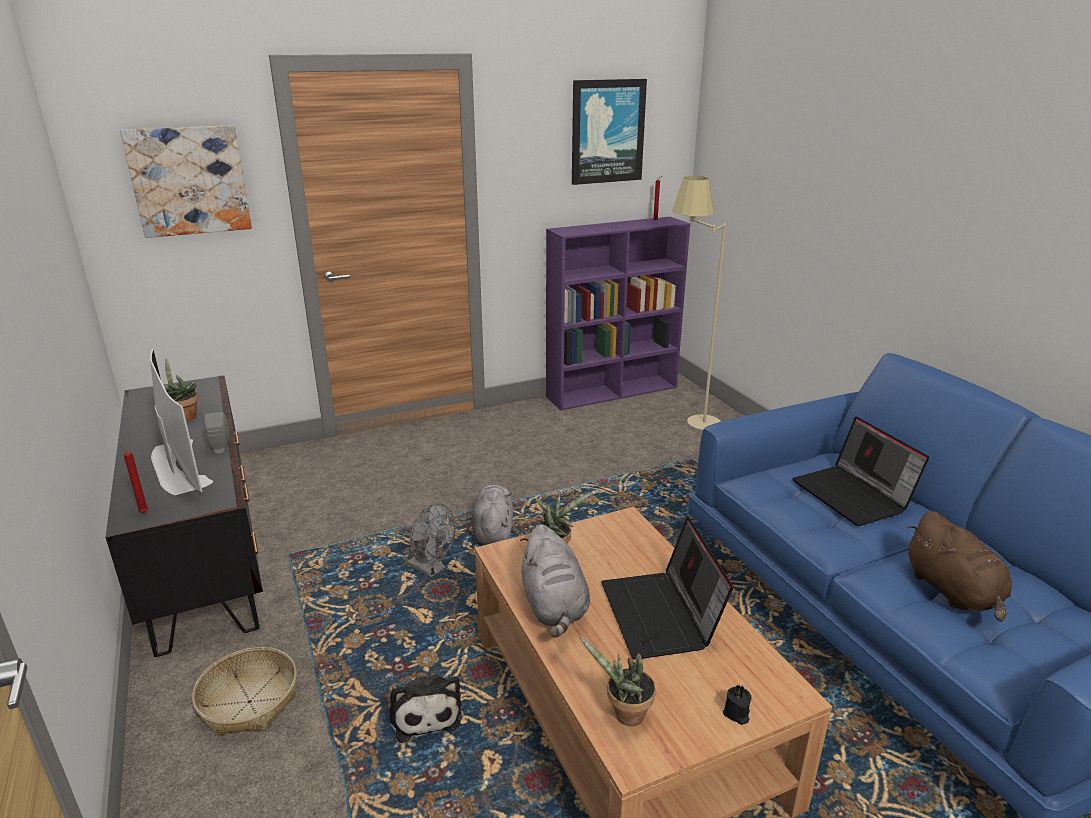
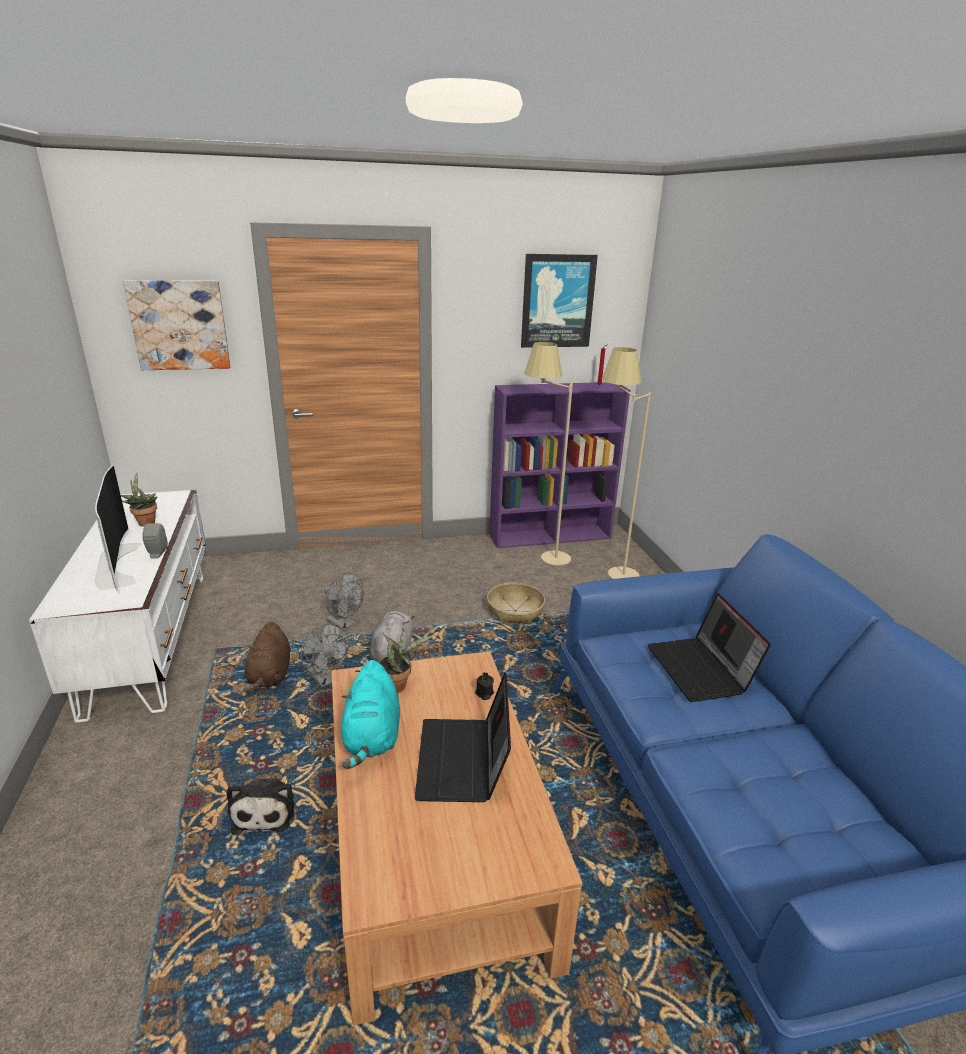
camera: 10 degrees right, 0 degrees up
black tv stand [106,375,263,657] -> white tv stand [29,490,206,723]
red candle [120,445,148,513] -> none
basket [192,647,297,736] -> basket moved to [487,583,545,624]
grey plush toy [520,524,590,638] -> turquoise plush toy [341,660,400,769]
potted plant [579,636,656,726] -> none
black candle [723,685,751,725] -> black candle moved to [475,672,494,700]
brown plush toy [907,511,1012,622] -> brown plush toy moved to [243,622,291,693]
none -> grey fan [324,572,364,631]
none -> beige floor lamp [524,342,573,566]

